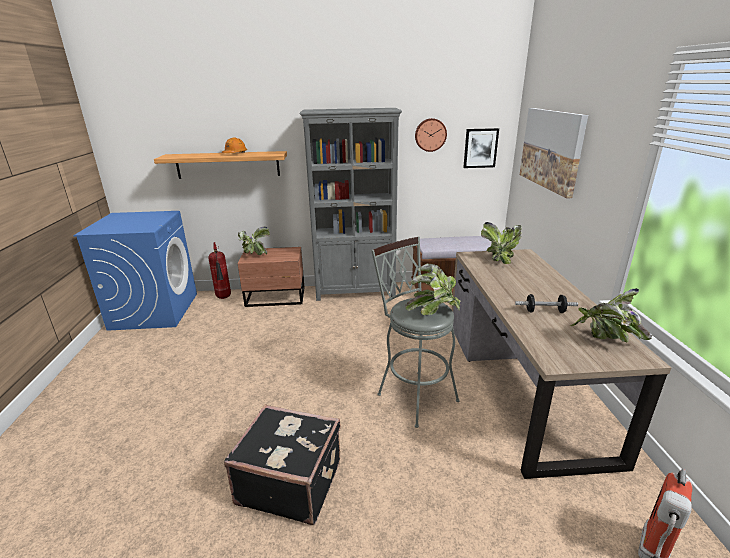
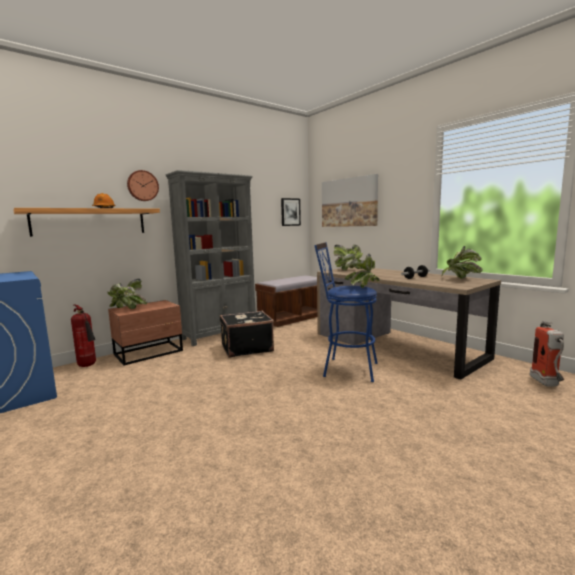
camera: 35 degrees left, 15 degrees down
black suitcase [224,404,341,525] -> black suitcase moved to [220,311,274,358]
grey stool [371,237,460,428] -> blue stool [314,242,378,382]
wall clock [415,118,447,152] -> wall clock moved to [127,170,159,201]

